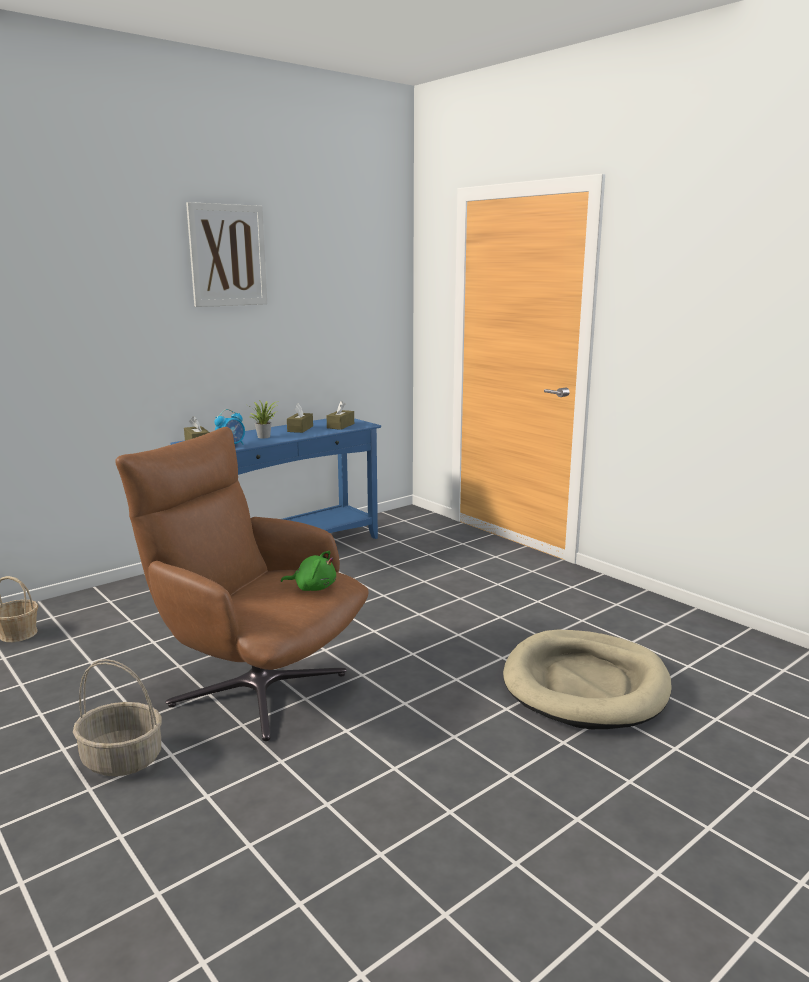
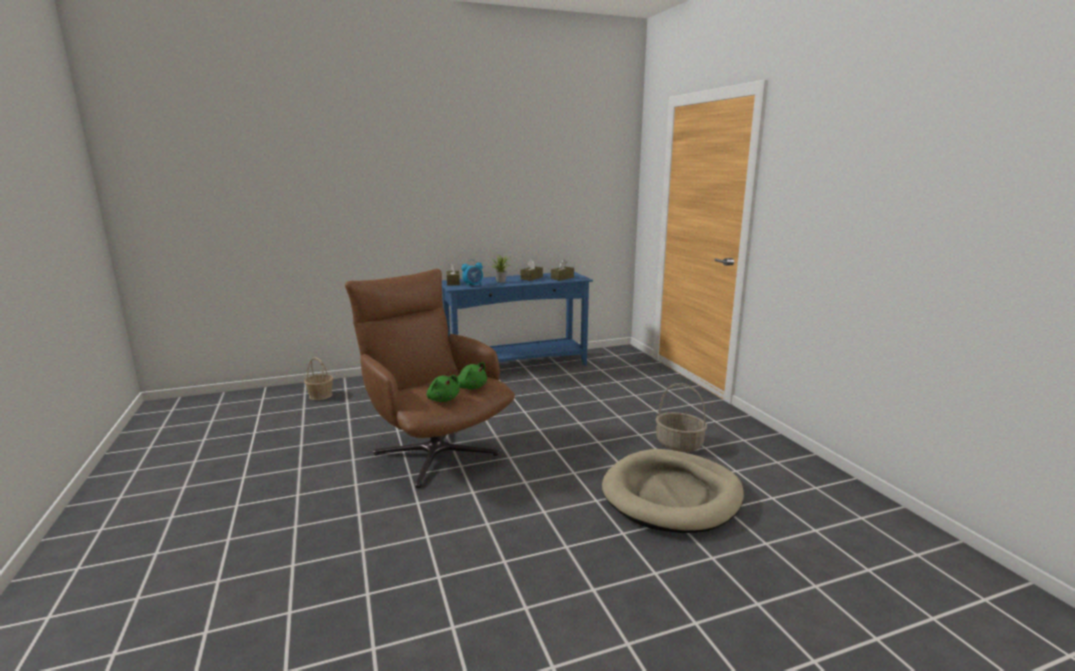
camera: 20 degrees right, 0 degrees up
basket [73,659,162,776] -> basket moved to [656,383,707,452]
picture [186,202,267,307] -> none
none -> green plush toy [427,375,459,402]

